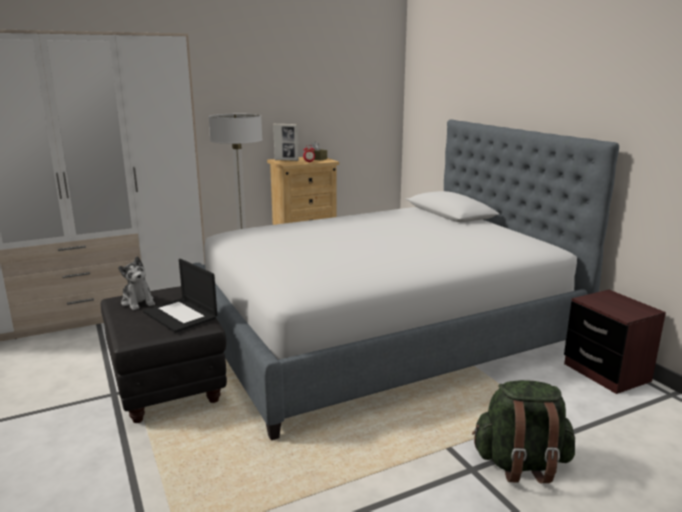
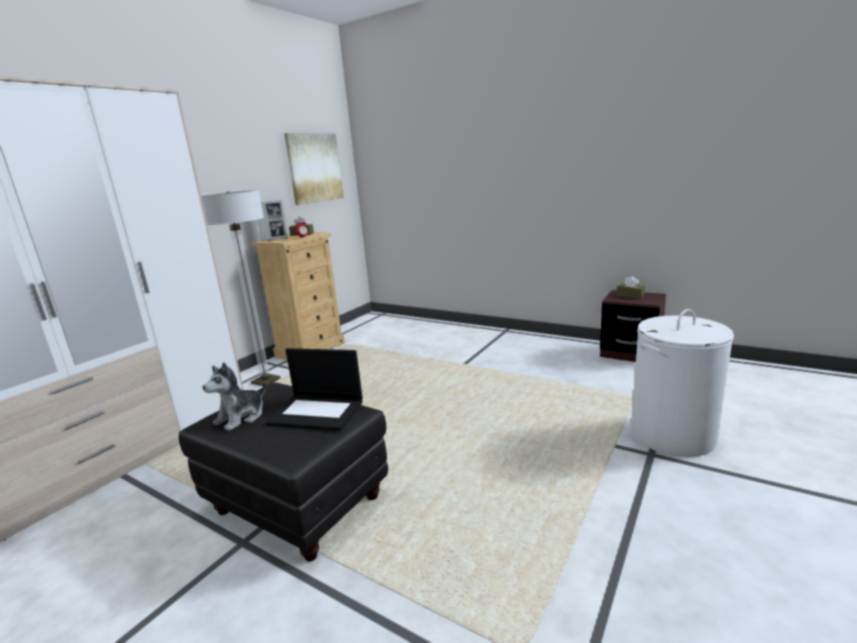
camera: 30 degrees left, 0 degrees up
plush toy [118,256,155,310] -> plush toy turned 105 degrees clockwise [202,362,265,431]
bed [193,120,619,440] -> none
green backpack [472,380,575,483] -> white laundry basket [631,309,734,457]
none -> picture [284,133,344,205]
none -> brown tissue box [616,276,645,299]

